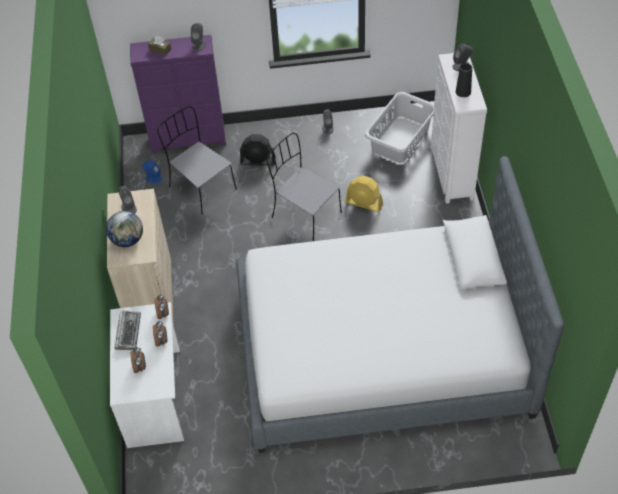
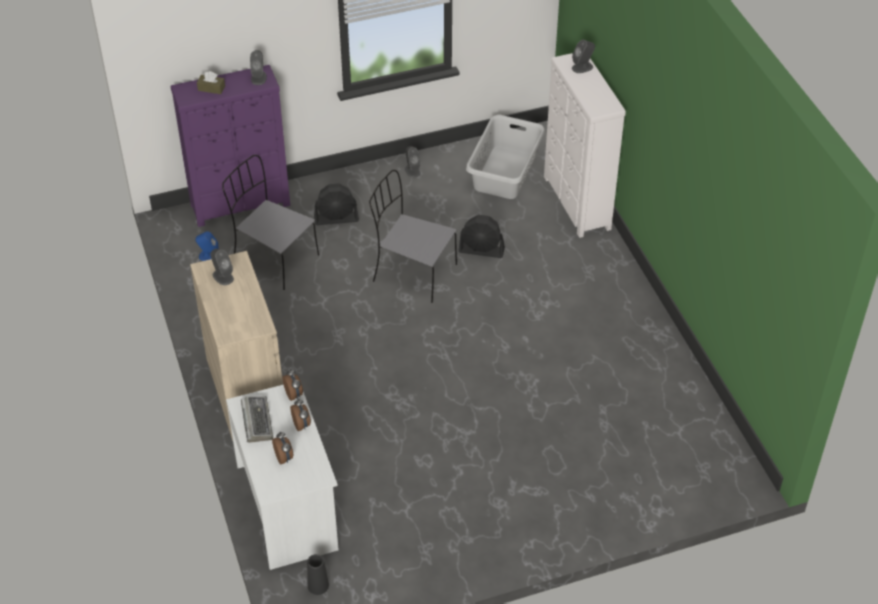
camera: 15 degrees left, 5 degrees down
globe [106,211,143,247] -> none
bed [236,156,564,453] -> none
yellow fan [345,176,383,212] -> black fan [458,215,505,258]
black vase [456,63,472,97] -> black vase moved to [307,554,329,595]

